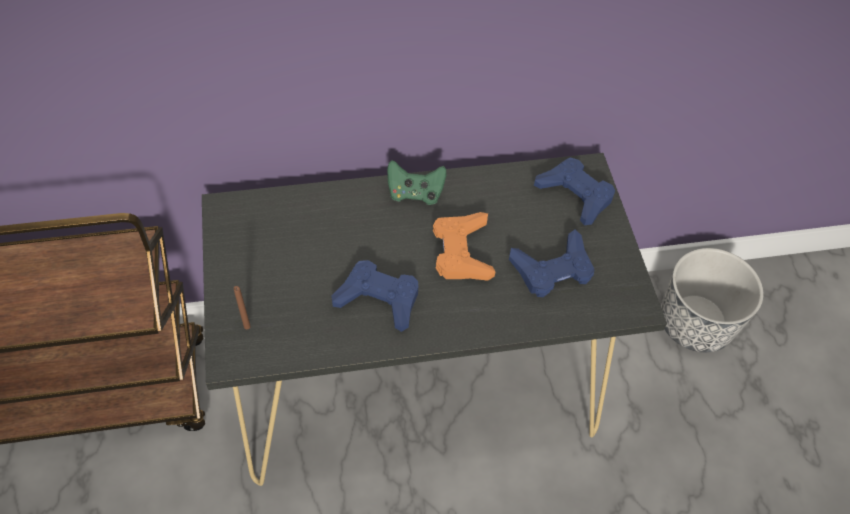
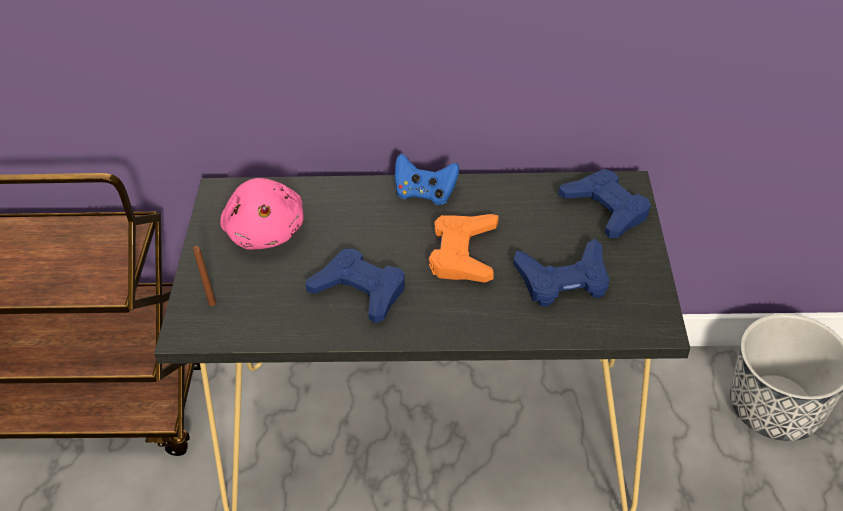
camera: 15 degrees right, 10 degrees down
green game controller [387,160,446,205] -> blue game controller [395,154,459,205]
none -> pink plush toy [220,178,304,249]

